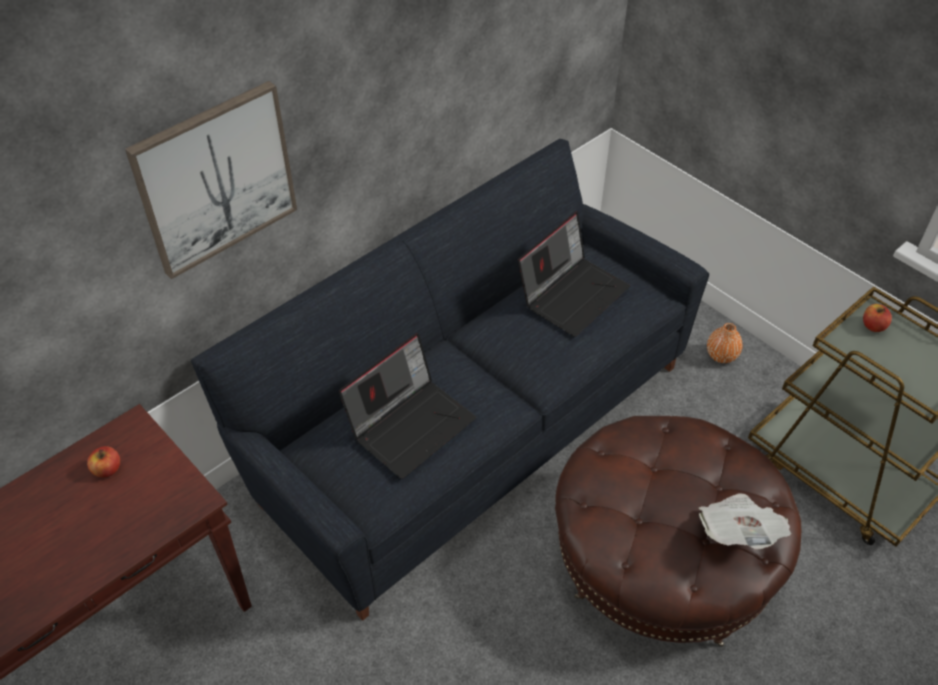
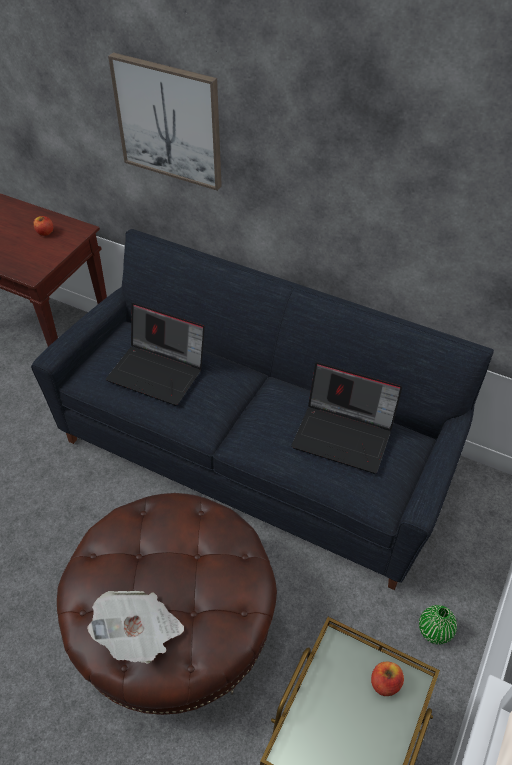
camera: 70 degrees right, 0 degrees up
orange vase [707,323,742,363] -> green vase [419,605,457,645]

